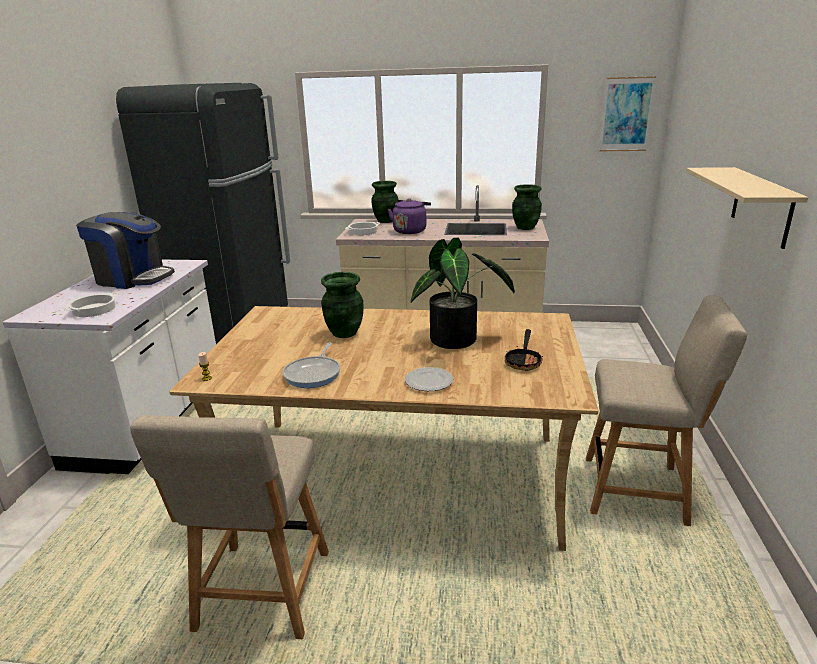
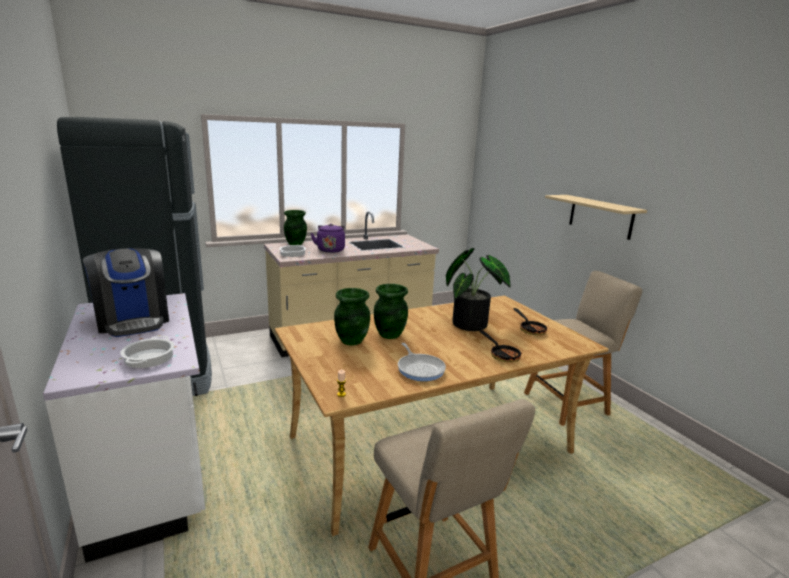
camera: 35 degrees left, 5 degrees down
coffee machine [76,212,175,289] -> coffee machine turned 75 degrees clockwise [83,248,169,337]
plate [405,367,454,391] -> frying pan [480,330,522,362]
green vase [512,184,542,230] -> green vase moved to [334,288,370,345]
picture [599,76,656,151] -> none

